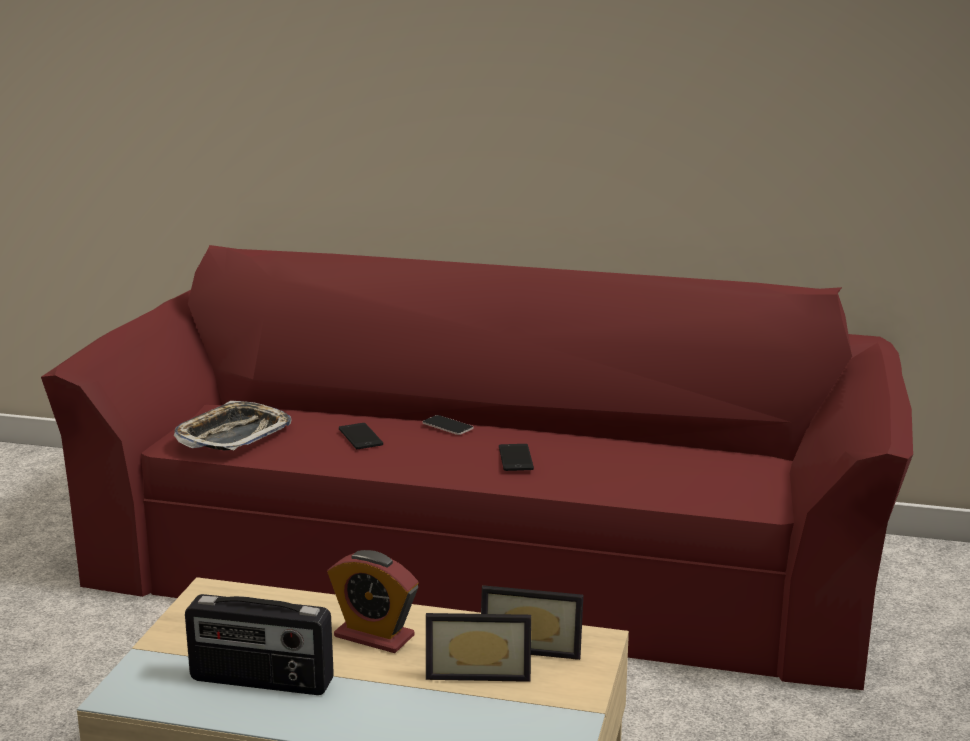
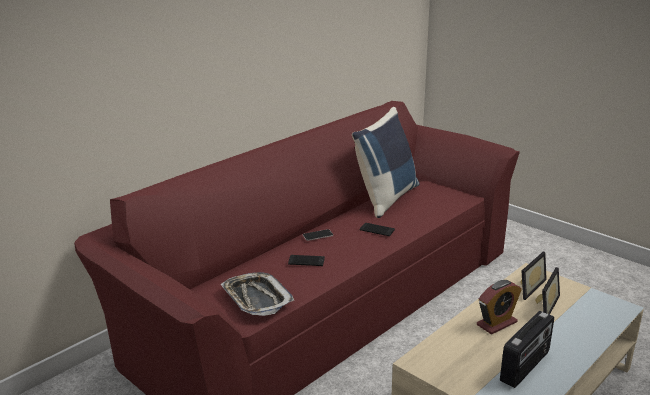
camera: 60 degrees left, 5 degrees up
none -> blue pillow [352,107,420,218]

